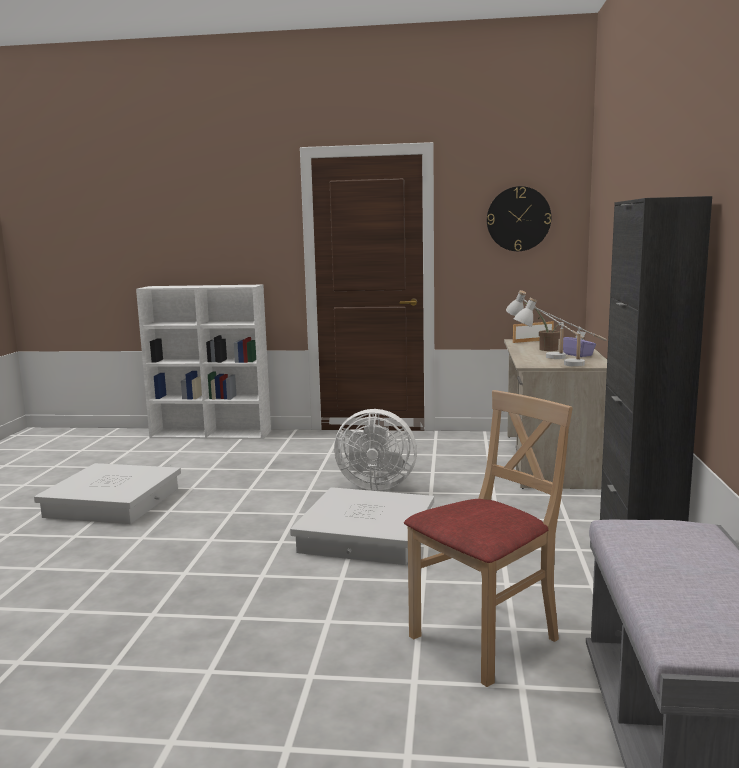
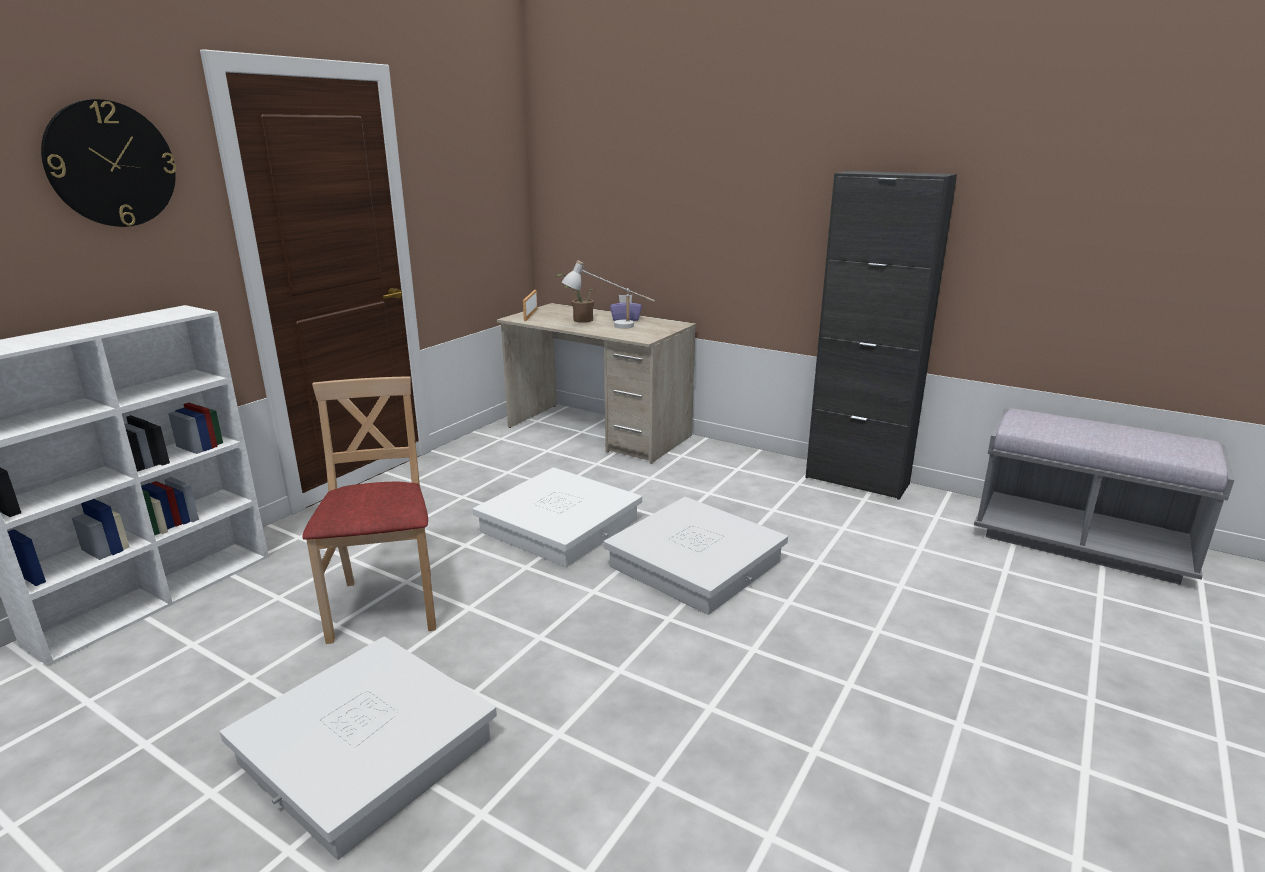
camera: 65 degrees left, 10 degrees up
white fan [334,409,417,491] -> white storage box [473,467,642,567]
beige chair [404,390,573,687] -> beige chair moved to [302,376,436,644]
wall clock [487,186,551,251] -> wall clock moved to [41,99,176,227]
white table lamp [514,298,607,367] -> none

